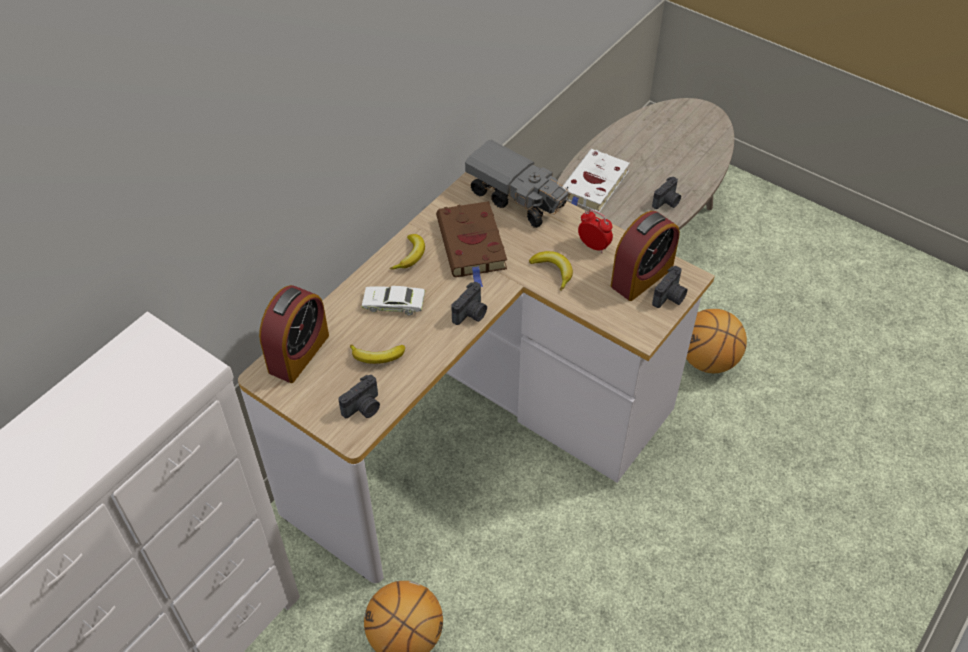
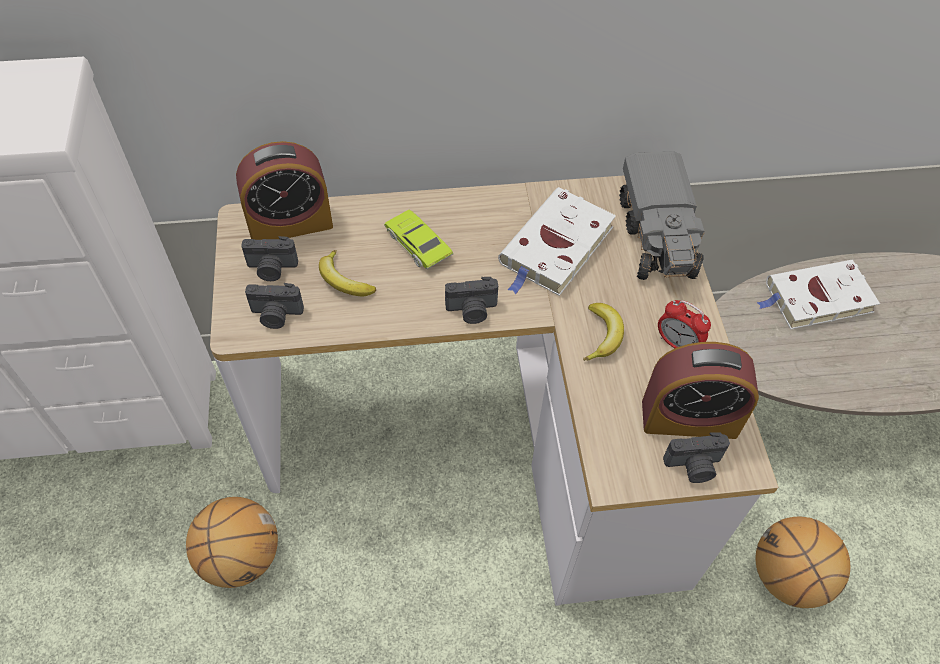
camera: 45 degrees right, 5 degrees up
white toy car [362,286,425,315] -> green toy car [384,210,454,269]
banana [390,234,425,270] -> none
brown book [436,201,507,287] -> white book [498,187,616,296]
alarm clock [578,209,613,253] -> alarm clock turned 135 degrees clockwise [658,300,711,348]
camera [652,177,681,209] -> camera moved to [241,236,298,281]

